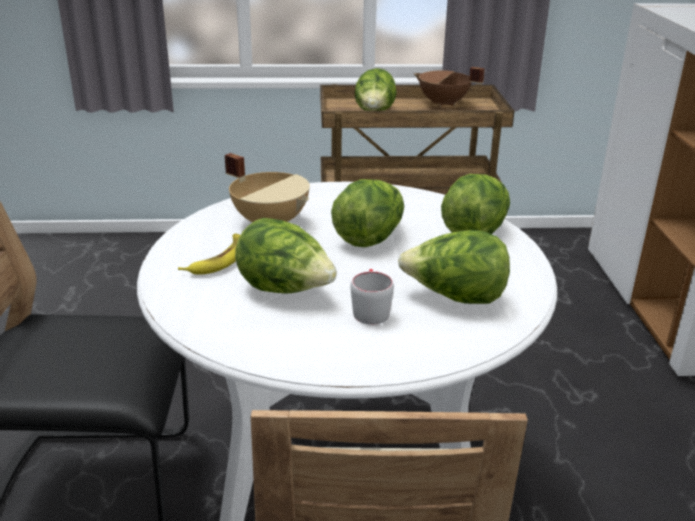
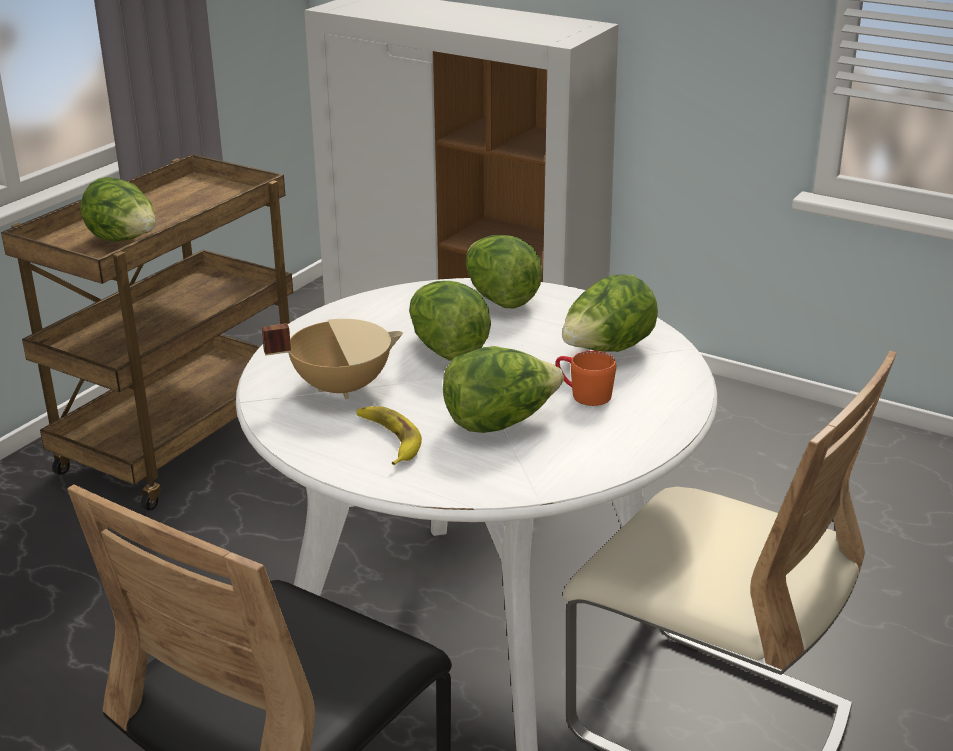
camera: 55 degrees left, 0 degrees up
grey mug [351,269,394,325] -> orange mug [555,351,616,406]
brown cooking pot [414,67,485,107] -> none

